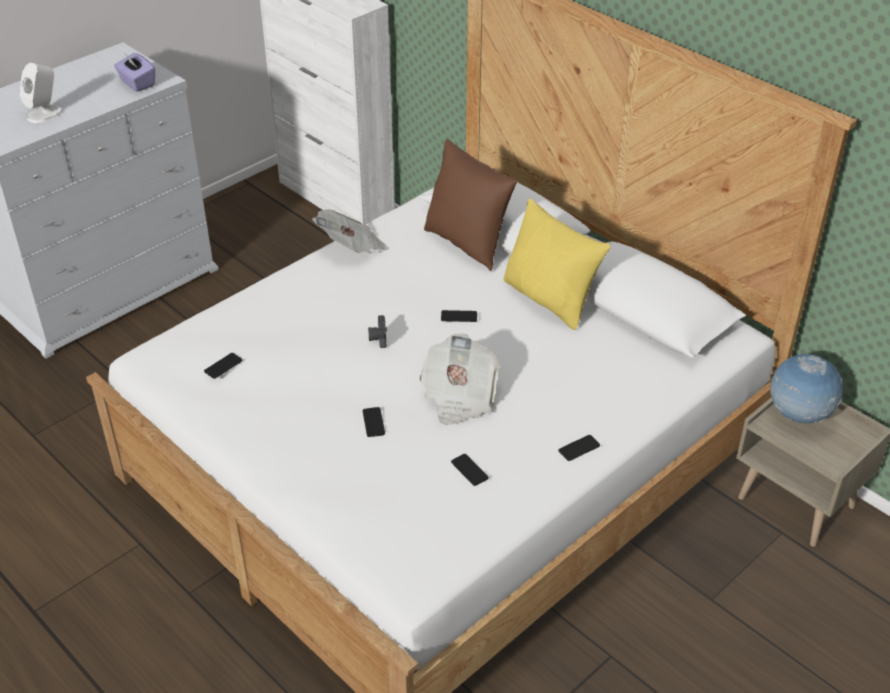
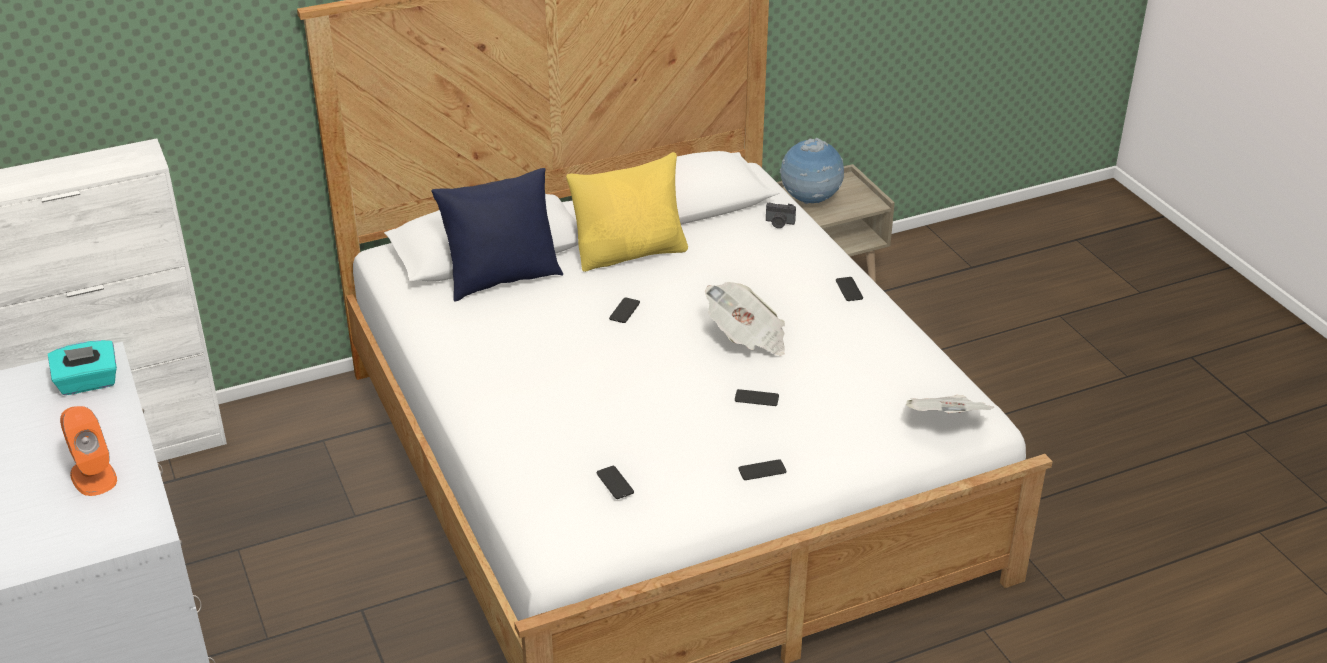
camera: 70 degrees left, 5 degrees down
white speaker [19,63,63,123] -> orange speaker [60,406,117,496]
purple tissue box [114,53,155,92] -> turquoise tissue box [48,340,117,395]
newspaper [312,210,389,253] -> newspaper moved to [906,395,994,413]
camera [368,315,387,348] -> camera moved to [766,203,796,228]
brown pillow [424,139,518,271] -> blue pillow [431,168,563,301]
phone [451,454,489,486] -> phone moved to [738,459,786,480]

